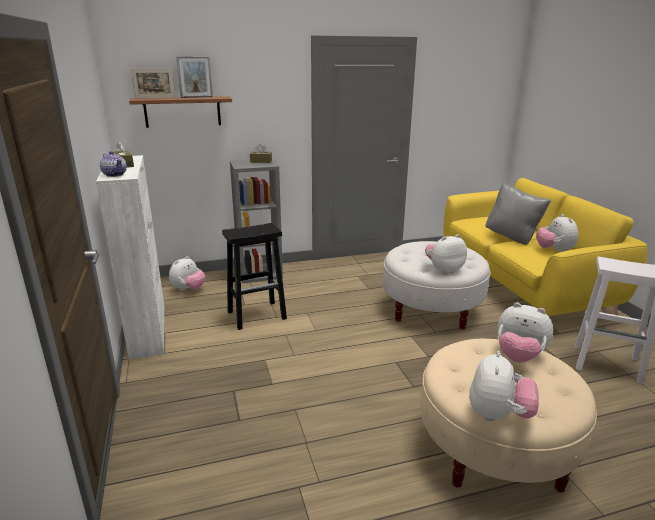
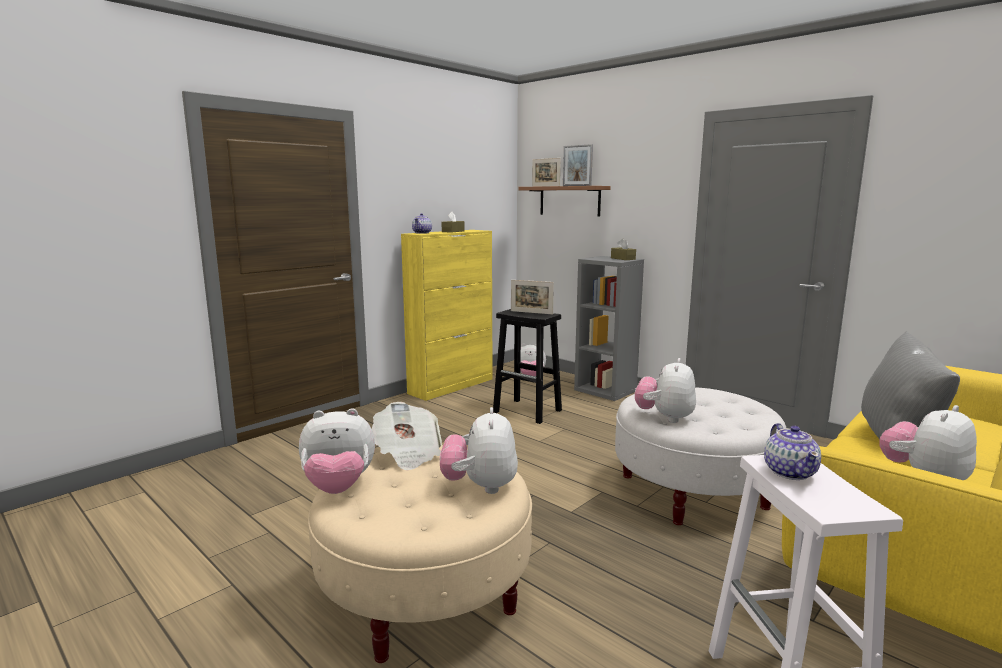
camera: 60 degrees right, 10 degrees down
white cabinet [96,155,164,359] -> yellow cabinet [401,230,493,401]
plush toy [425,234,467,275] -> plush toy turned 105 degrees counterclockwise [635,358,696,423]
none -> newspaper [372,402,442,471]
none -> picture frame [511,280,554,314]
none -> teapot [764,423,821,480]

